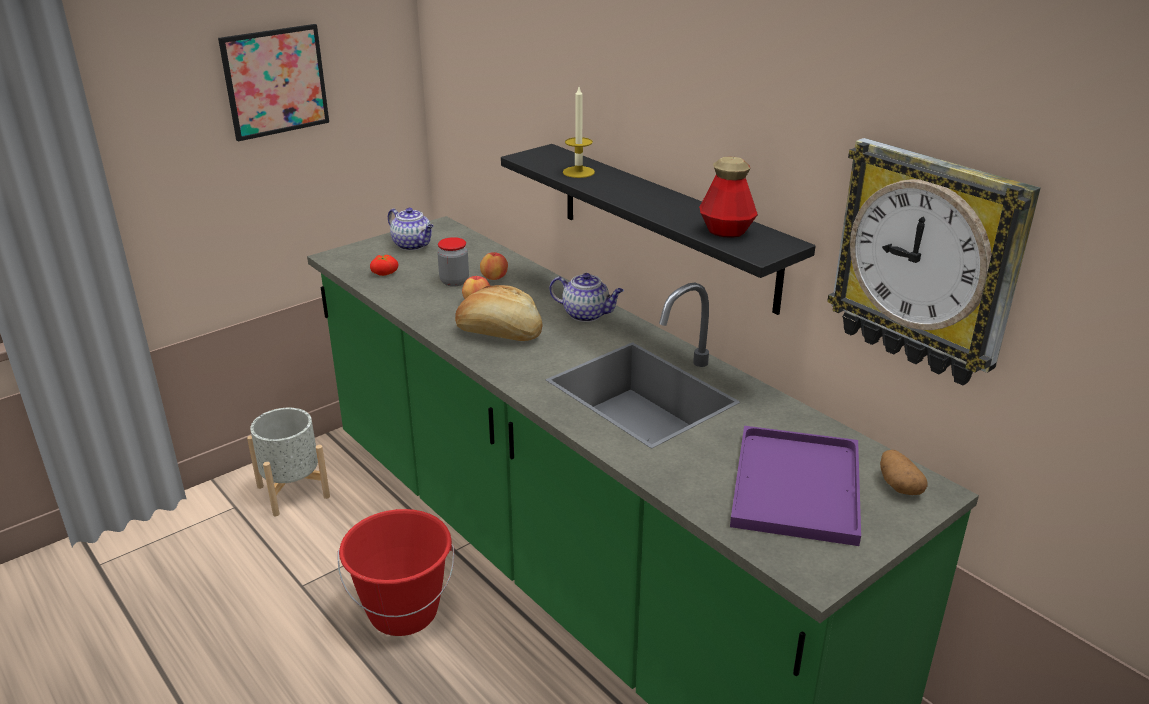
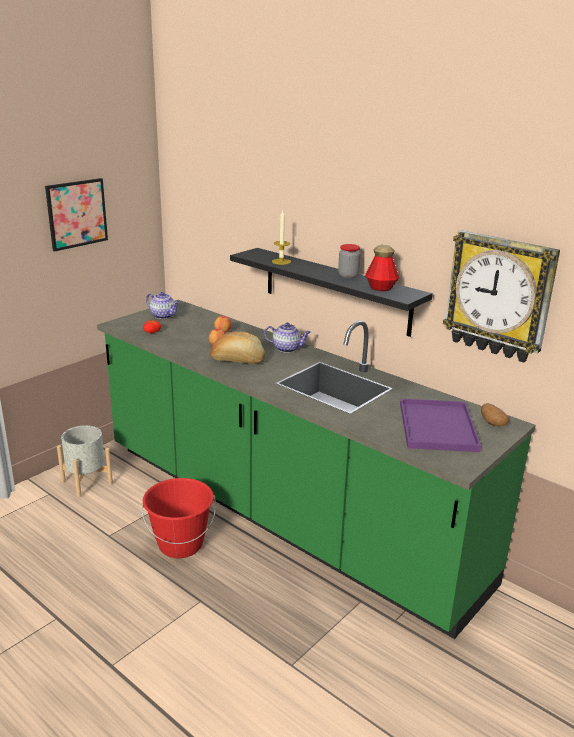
camera: 10 degrees left, 5 degrees down
jar [437,237,469,287] -> jar moved to [338,244,361,278]

